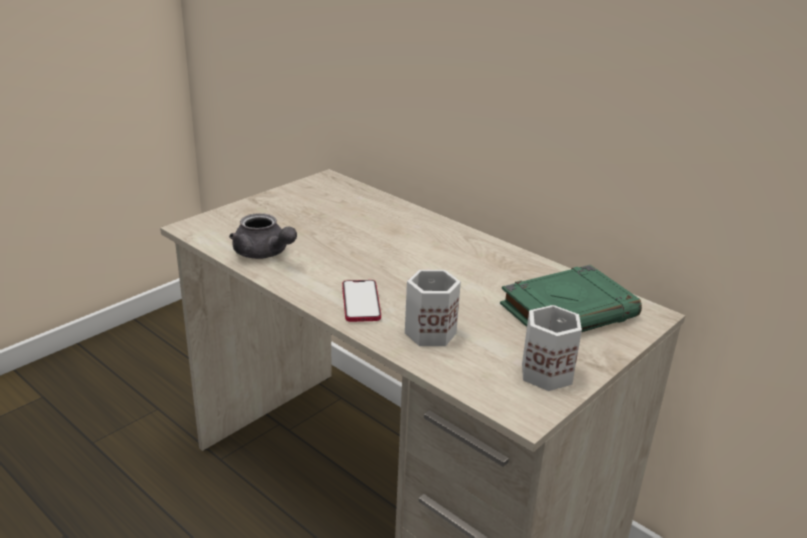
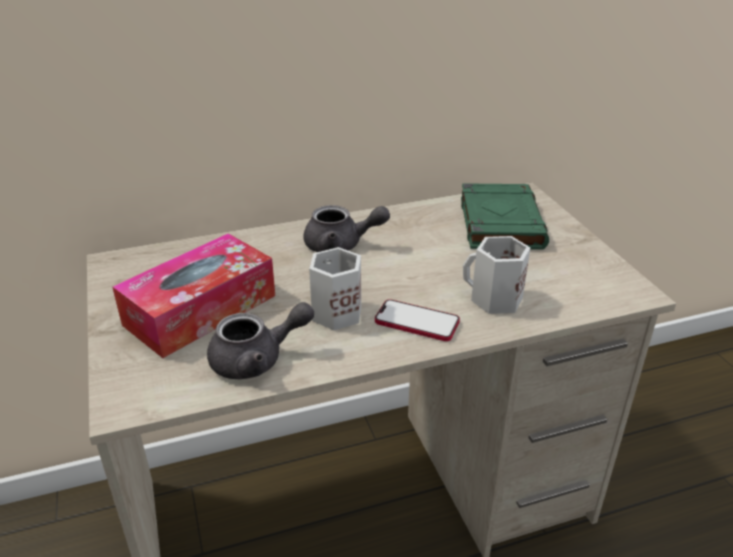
camera: 60 degrees left, 5 degrees up
white mug [522,305,582,391] -> white mug moved to [309,247,361,330]
none -> tissue box [112,233,275,358]
none -> grey teapot [303,205,390,252]

